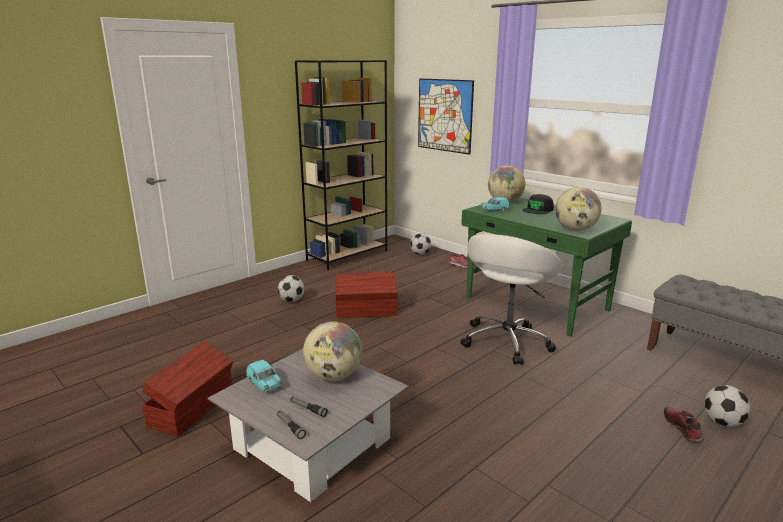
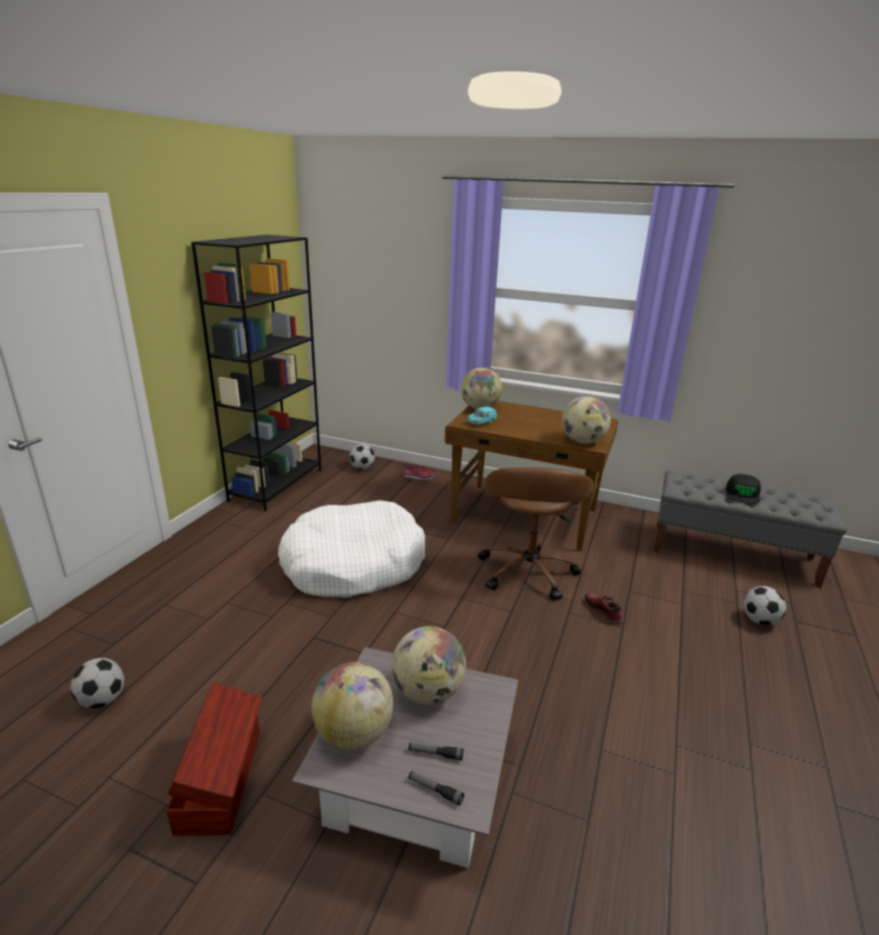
camera: 25 degrees left, 5 degrees up
turquoise toy car [246,360,282,392] -> globe [311,662,393,749]
football [278,275,304,302] -> football moved to [71,658,124,708]
beige bookcase [295,60,387,270] -> black bookcase [191,235,321,511]
brown storage box [335,272,397,318] -> white dog bed [278,500,425,598]
picture [418,78,474,155] -> none
white office chair [460,234,563,365] -> brown office chair [478,467,594,600]
green desk [461,198,632,337] -> brown desk [445,401,618,551]
black cap [523,194,554,214] -> black cap moved to [726,474,761,504]
shoe [664,407,703,443] -> shoe moved to [585,593,624,624]

